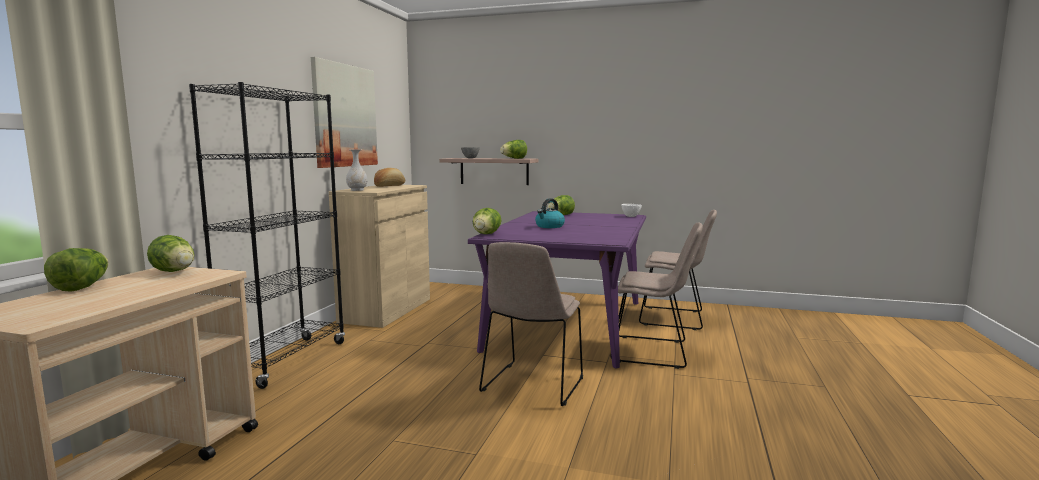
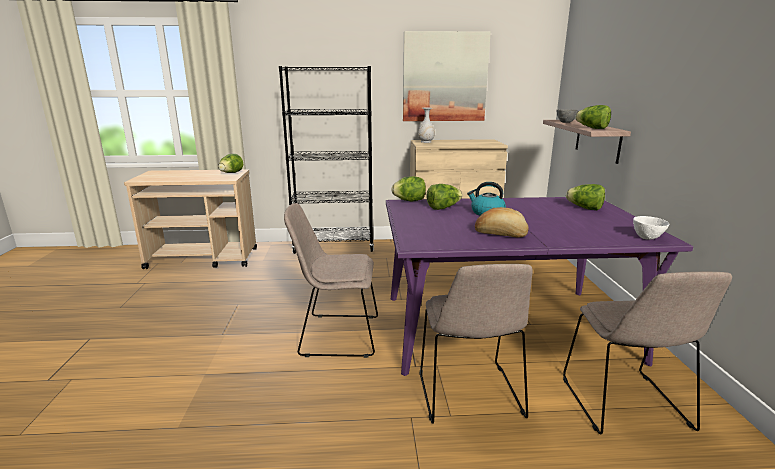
camera: 70 degrees right, 10 degrees up
lettuce [44,248,109,292] -> lettuce moved to [426,184,462,210]
bread [374,168,405,187] -> bread moved to [475,207,529,237]

